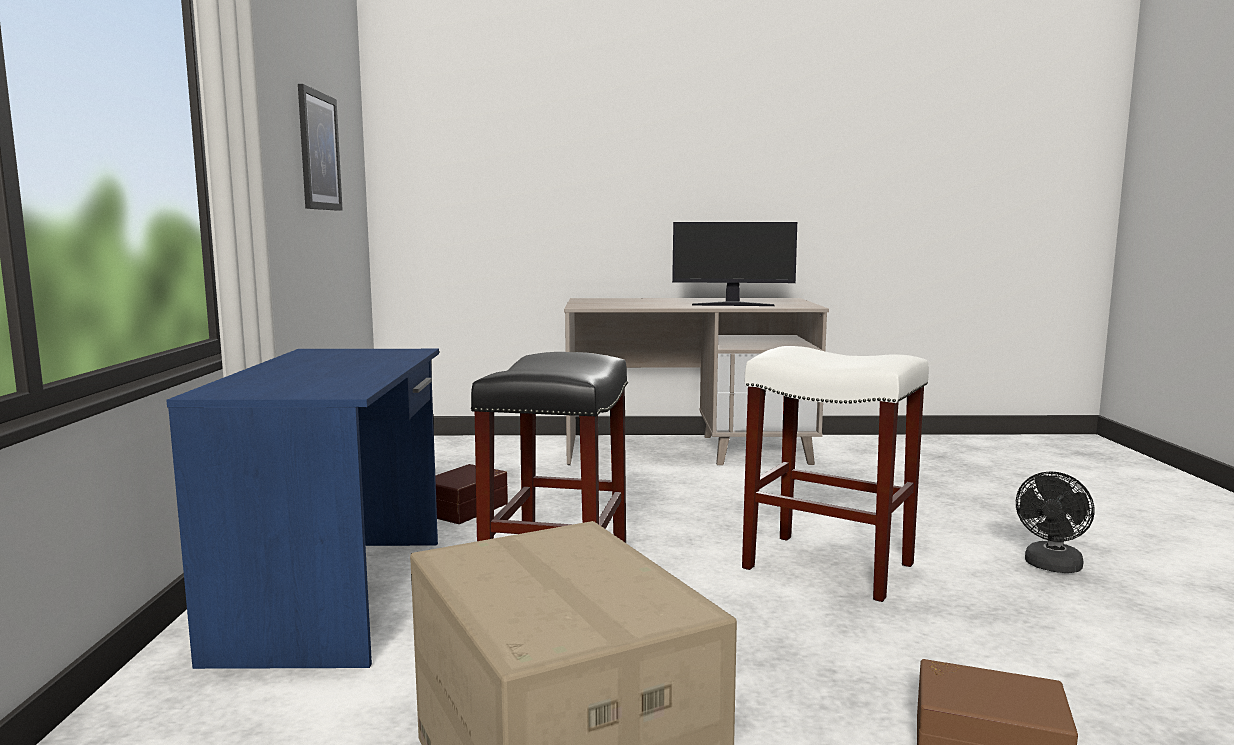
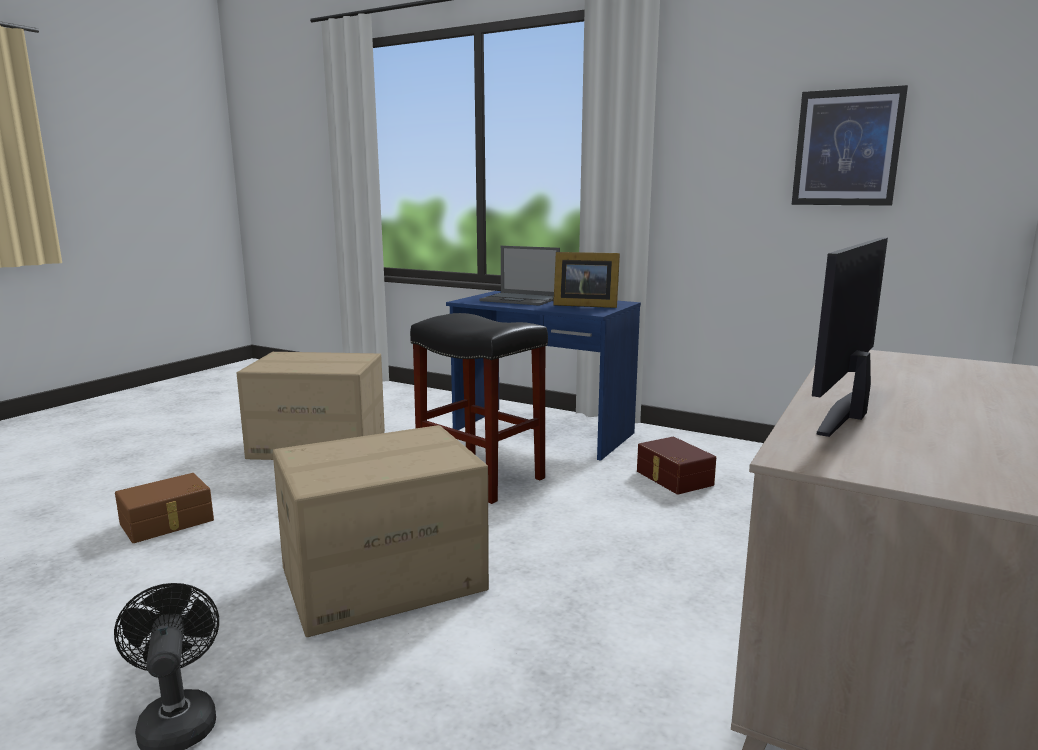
camera: 120 degrees right, 5 degrees up
white stool [742,346,929,602] -> cardboard box [273,425,489,637]
none -> laptop [479,246,560,306]
none -> picture frame [553,252,620,308]

